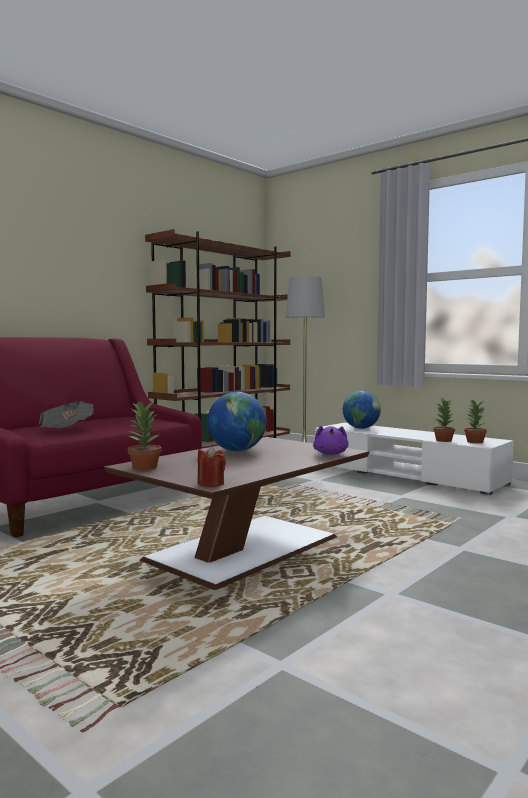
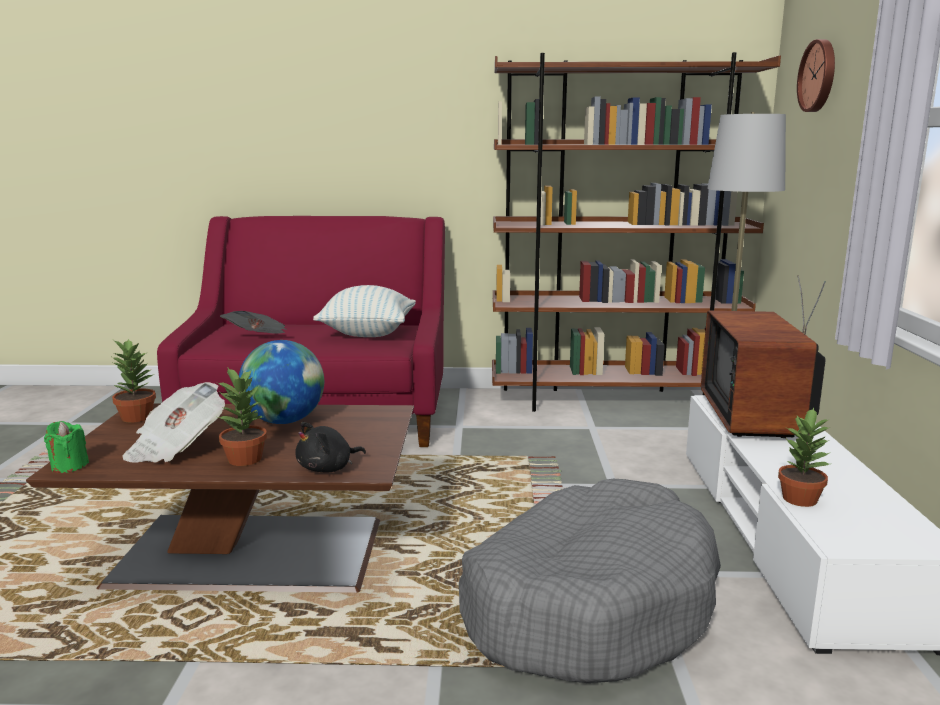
camera: 50 degrees right, 10 degrees up
red candle [197,446,226,487] -> green candle [44,421,89,473]
purple plush toy [313,425,349,455] -> black plush toy [295,422,366,473]
globe [343,391,381,429] -> television [701,275,826,438]
potted plant [464,399,487,443] -> potted plant moved to [217,368,267,466]
none -> newspaper [122,382,225,463]
none -> pillow [313,285,416,337]
none -> grey dog bed [459,479,721,683]
none -> wall clock [797,39,835,112]

